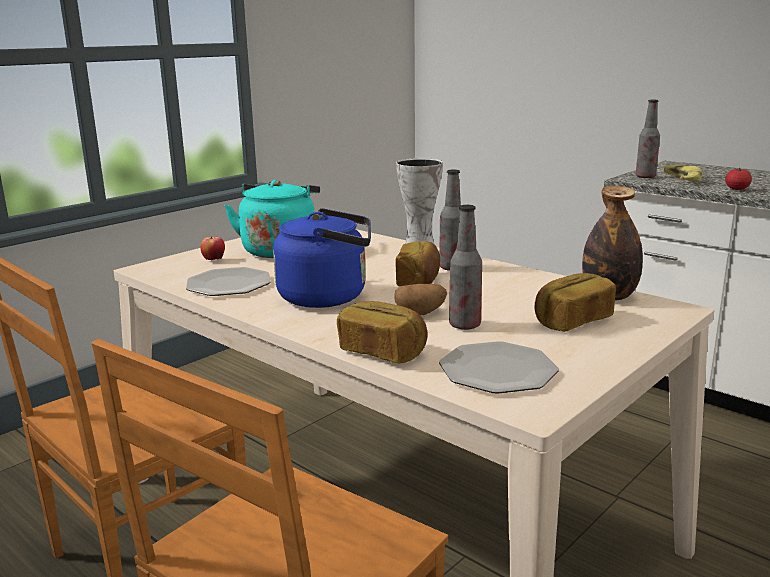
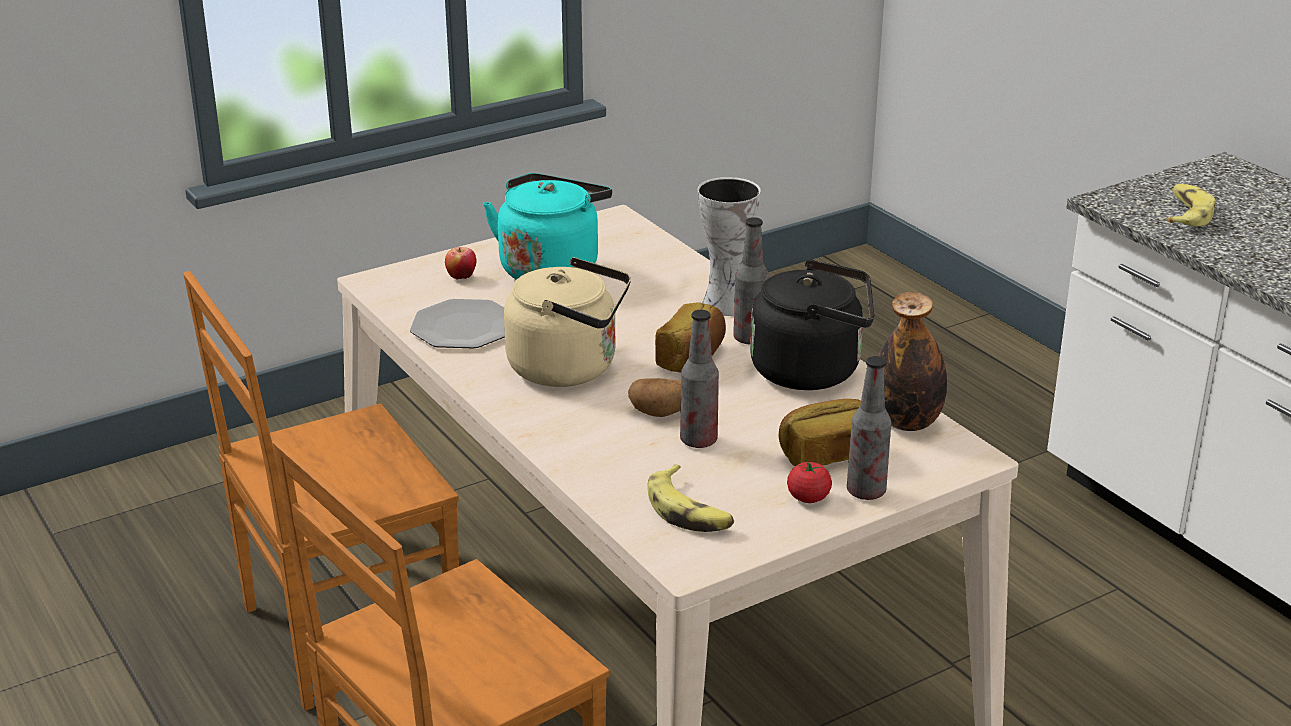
camera: 15 degrees right, 10 degrees up
blue kettle [273,208,371,308] -> beige kettle [504,257,631,387]
bread [337,301,428,364] -> none
plate [439,341,559,394] -> banana [647,464,734,532]
bottle [636,100,660,178] -> bottle moved to [847,356,891,500]
tomato [725,168,752,190] -> tomato moved to [787,460,832,503]
none -> black kettle [750,259,874,390]

